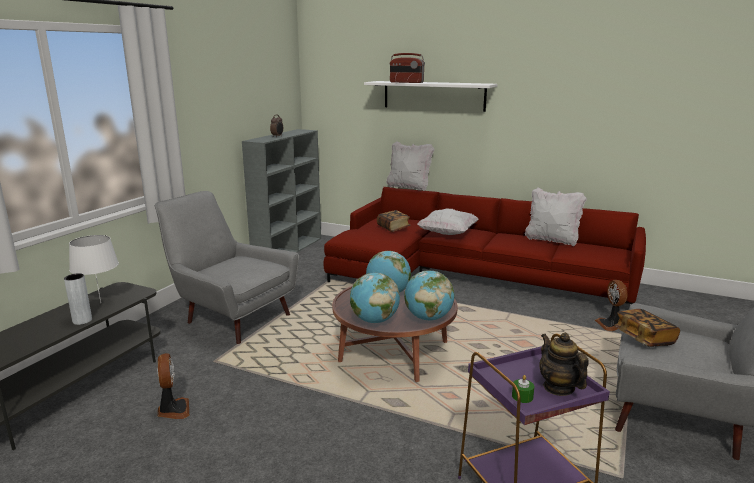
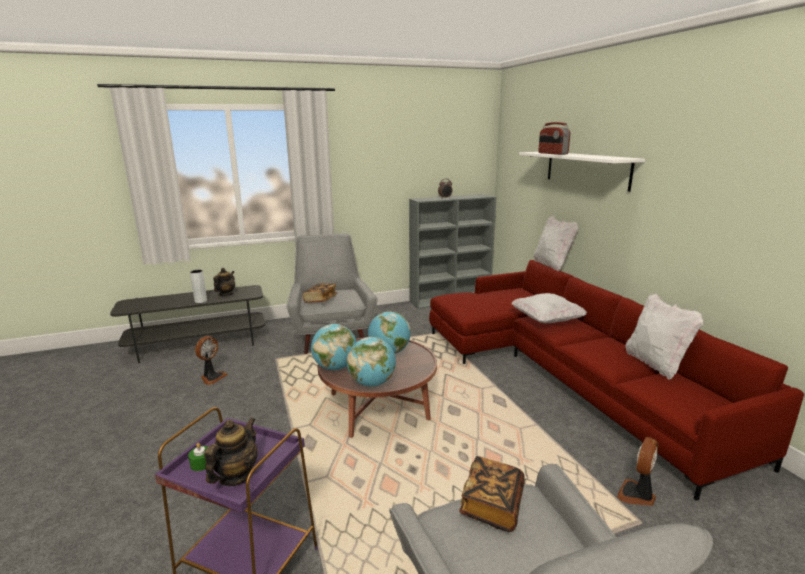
camera: 45 degrees right, 0 degrees up
white table lamp [69,235,119,303] -> teapot [213,268,235,296]
book [377,210,411,232] -> book moved to [303,283,337,303]

